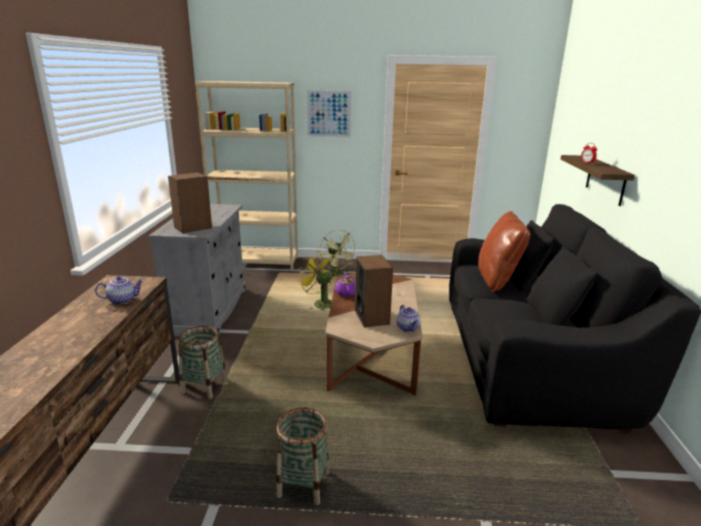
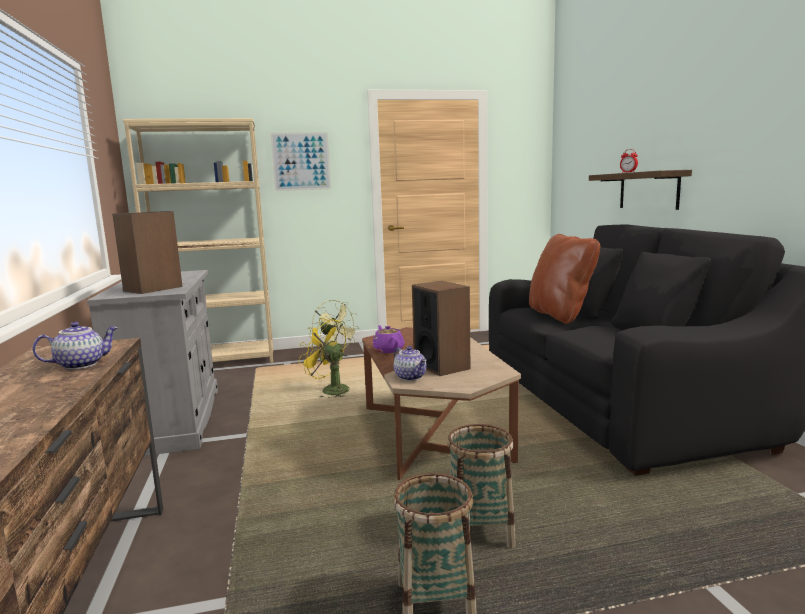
camera: 15 degrees left, 10 degrees down
basket [179,326,227,399] -> basket moved to [447,424,516,549]
teapot [396,305,420,332] -> teapot moved to [394,346,427,381]

